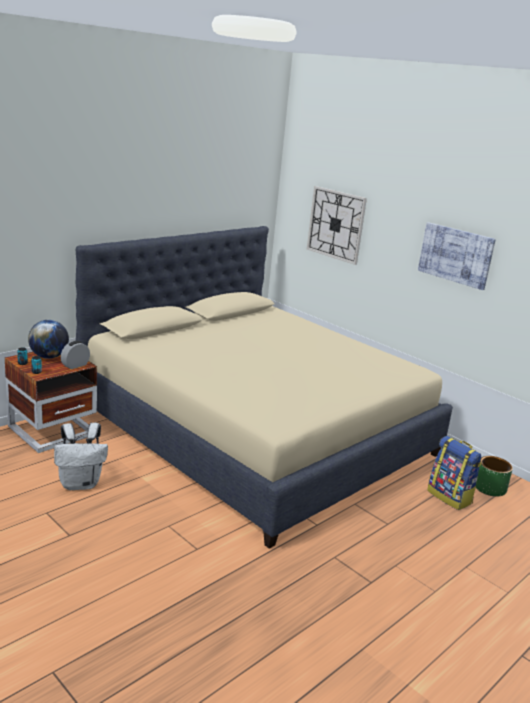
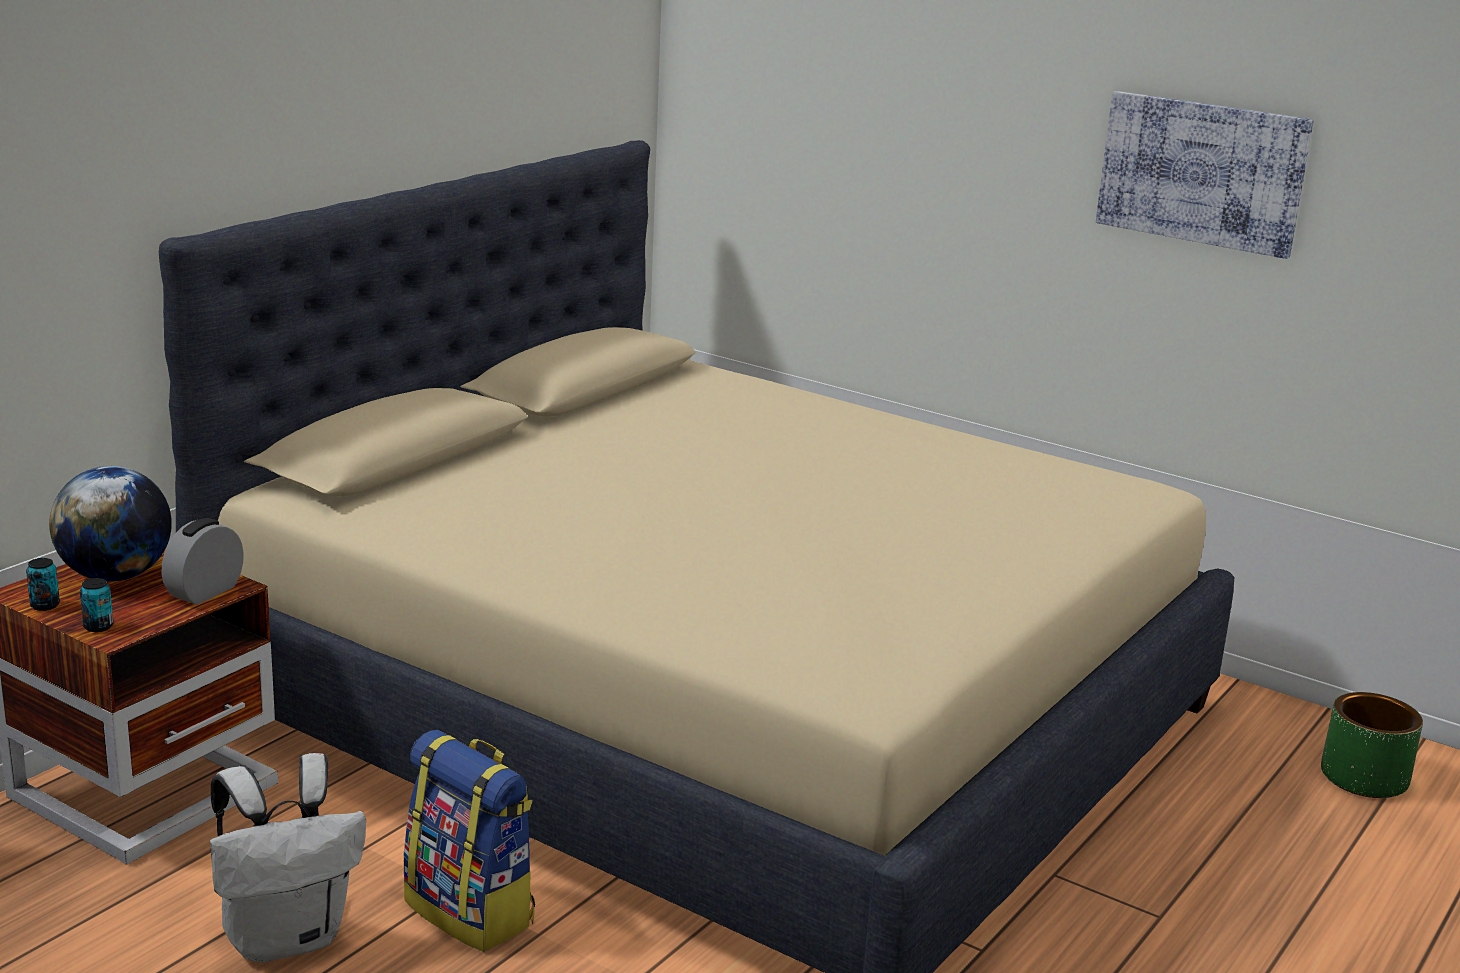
camera: 10 degrees left, 0 degrees up
wall clock [307,186,367,265] -> none
backpack [427,436,481,510] -> backpack moved to [403,730,535,952]

